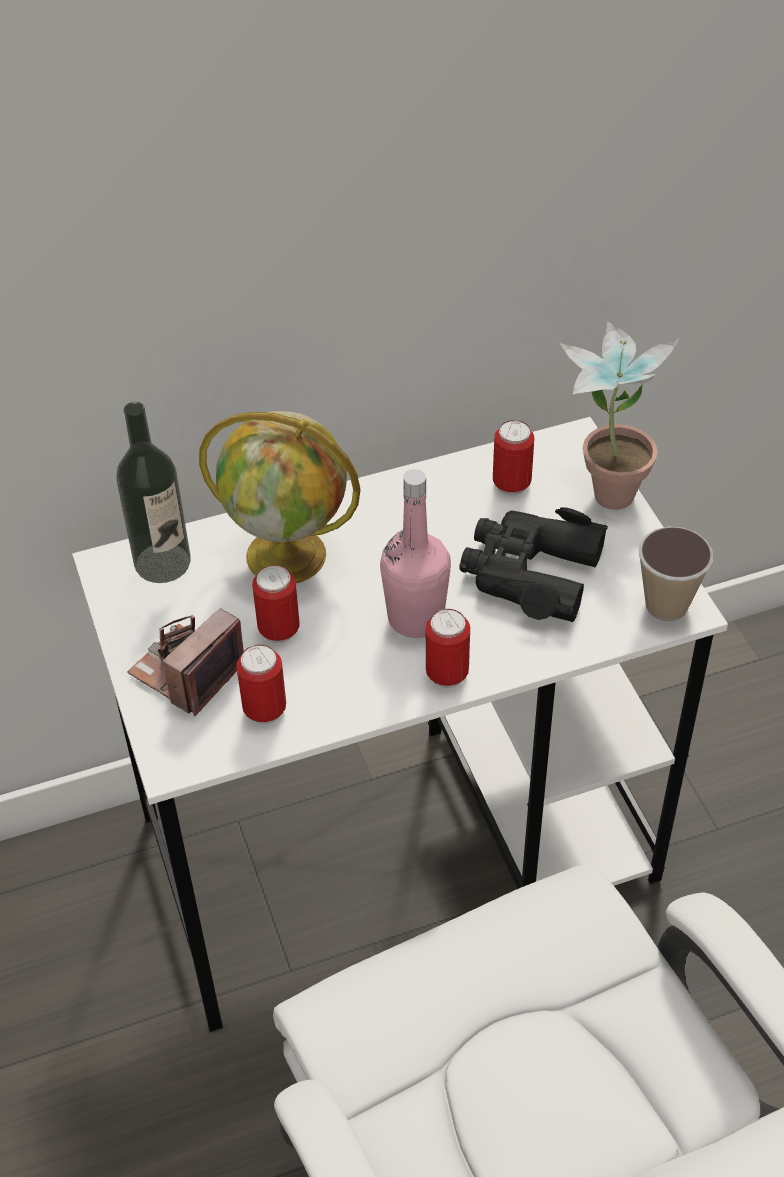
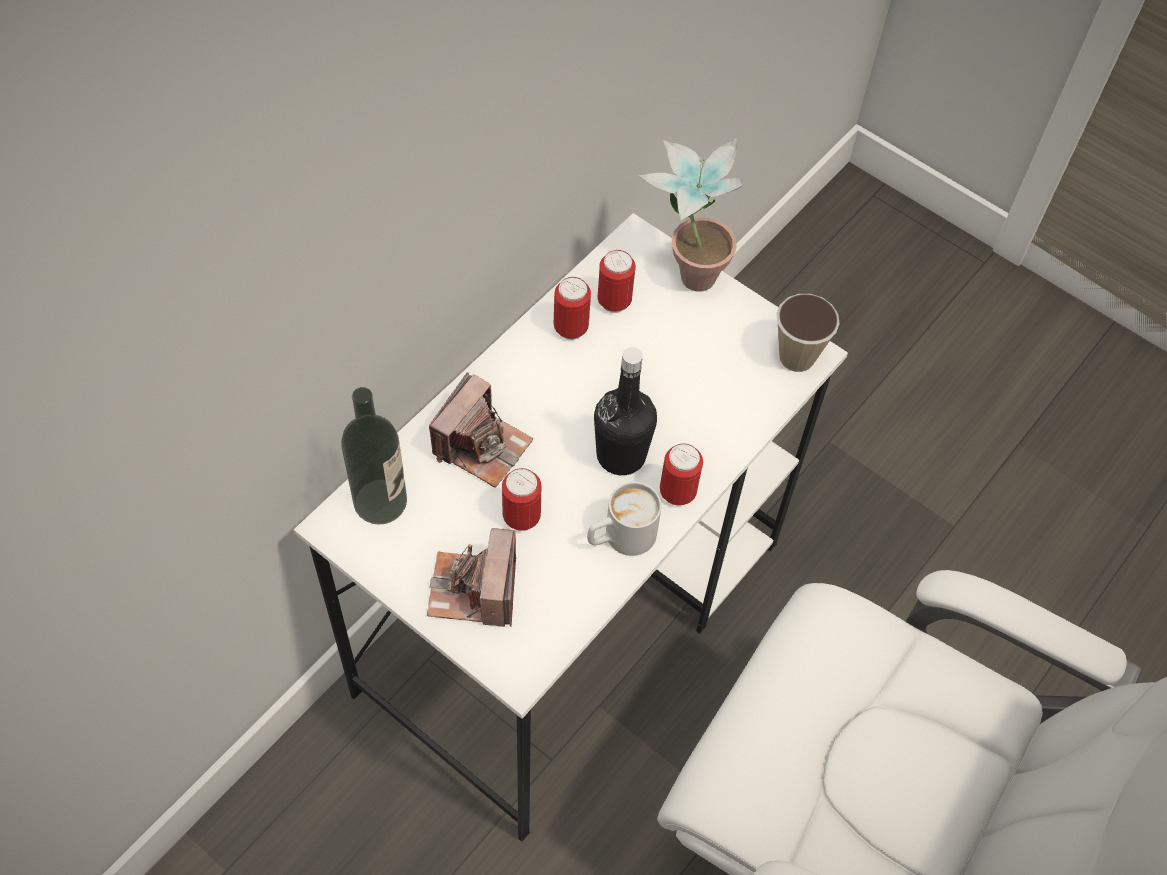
camera: 35 degrees left, 10 degrees up
globe [199,411,361,583] -> camera [429,372,534,488]
can [236,645,286,724] -> can moved to [554,277,591,340]
pink bottle [380,469,451,638] -> black bottle [594,347,657,475]
black binoculars [459,507,608,622] -> none
none -> white mug [587,482,662,556]

